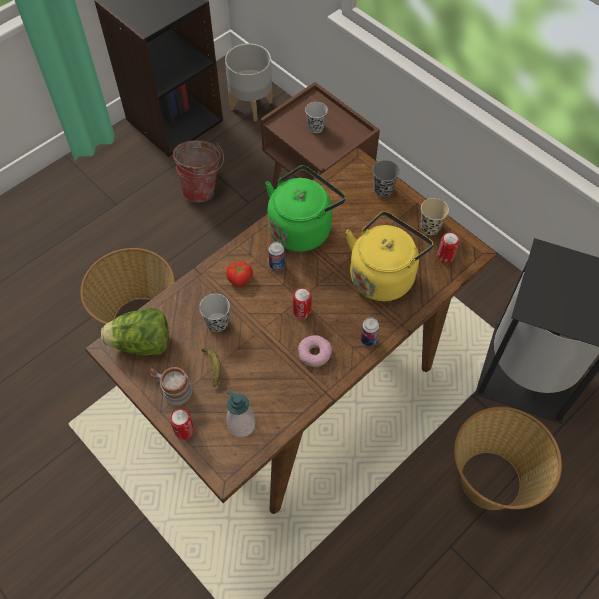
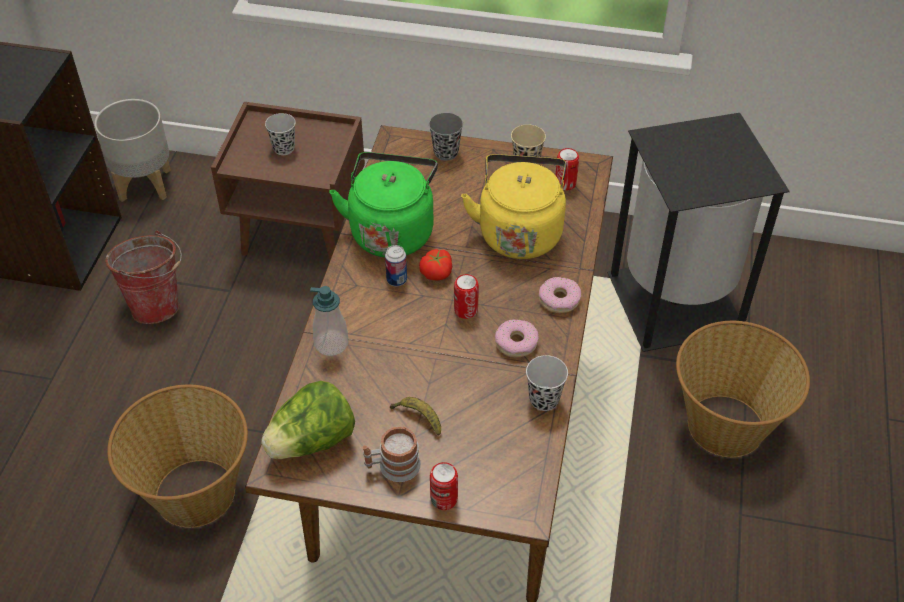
camera: 35 degrees left, 10 degrees down
black cup [199,294,230,332] -> black cup moved to [526,355,568,411]
tomato [226,261,253,286] -> tomato moved to [419,249,452,280]
soap dispenser [227,390,255,437] -> soap dispenser moved to [310,286,348,356]
can [361,318,379,346] -> donut [539,277,582,313]

